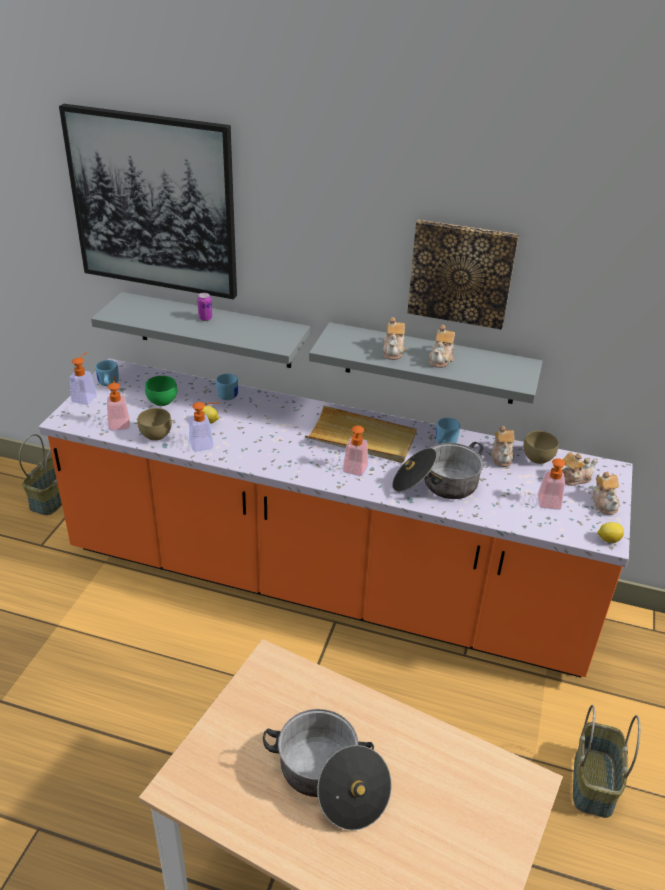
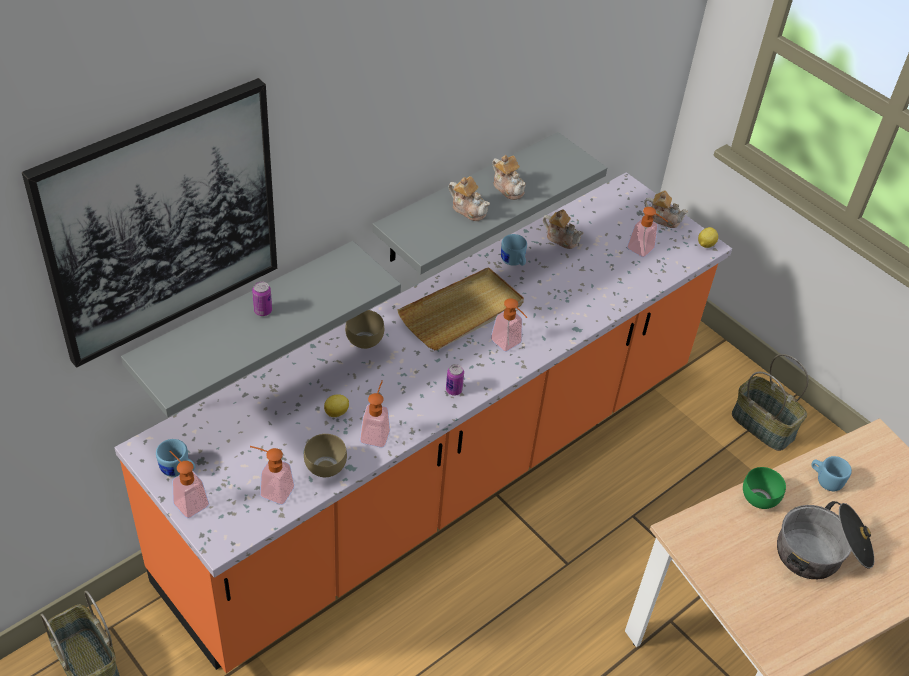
camera: 60 degrees left, 10 degrees up
green bowl [145,376,177,406] -> green bowl moved to [743,467,786,509]
blue mug [216,374,238,400] -> blue mug moved to [811,456,852,491]
cooking pot [392,442,484,499] -> none
picture [407,220,519,330] -> none
brown bowl [523,431,559,464] -> brown bowl moved to [345,310,384,349]
teapot [561,452,599,486] -> none
none -> can [446,364,464,396]

